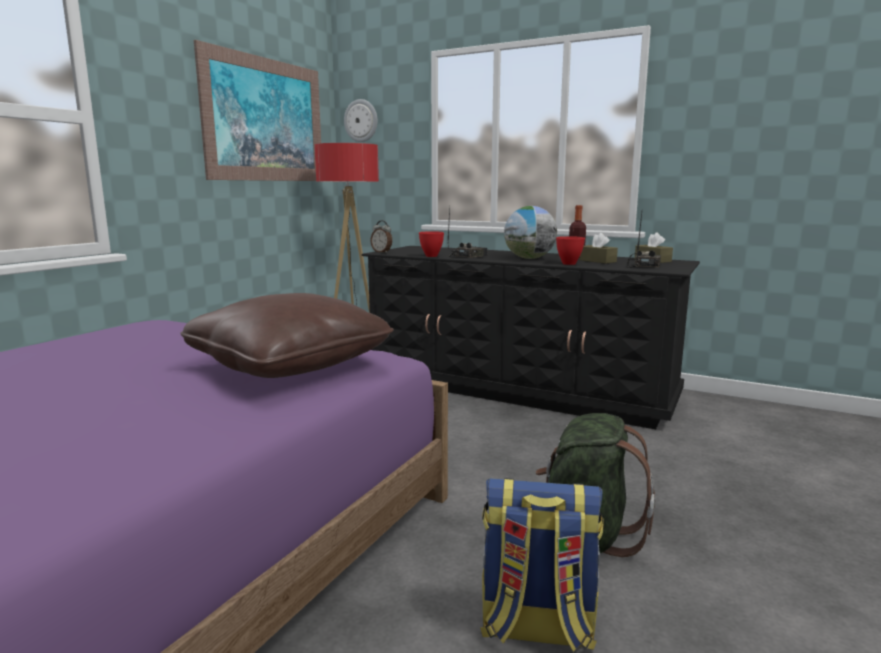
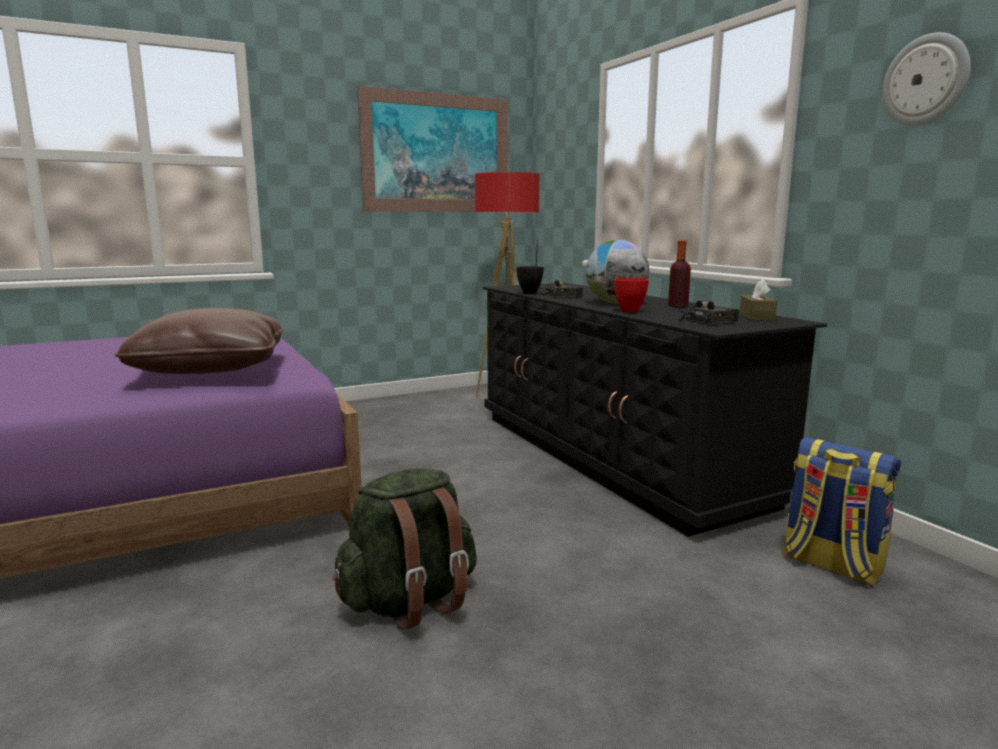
camera: 35 degrees right, 0 degrees up
wall clock [344,99,378,142] -> wall clock moved to [882,32,971,126]
alarm clock [370,220,392,253] -> none
red bowl [419,231,444,257] -> black bowl [516,266,544,294]
backpack [480,478,604,652] -> backpack moved to [782,437,901,586]
brown tissue box [579,233,618,264] -> none

